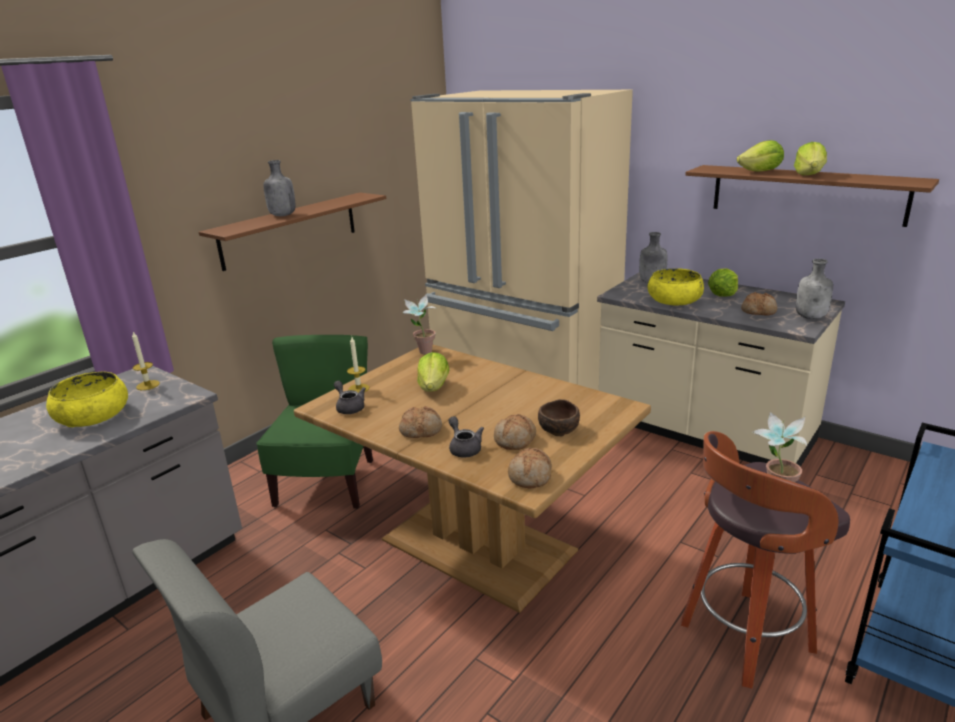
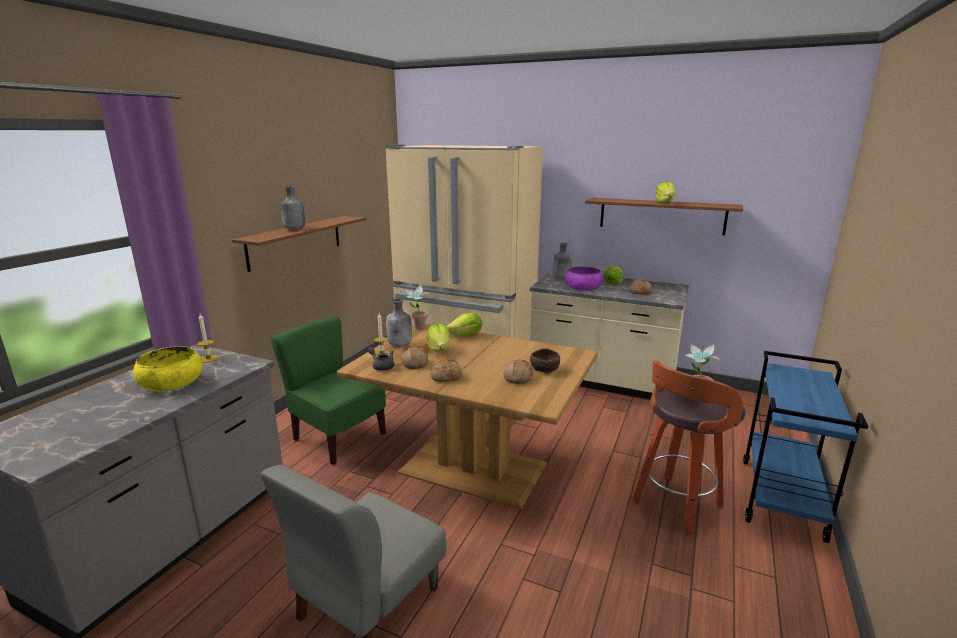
camera: 15 degrees left, 5 degrees down
green chair [256,335,373,509] -> green chair turned 45 degrees counterclockwise [271,317,386,465]
grey teapot [449,416,484,457] -> none
bread [508,448,552,488] -> bread moved to [401,346,428,369]
yellow bowl [648,268,704,305] -> purple bowl [565,266,603,291]
lettuce [737,140,784,172] -> lettuce moved to [447,313,482,336]
grey bottle [796,259,833,319] -> grey bottle moved to [386,299,412,347]

